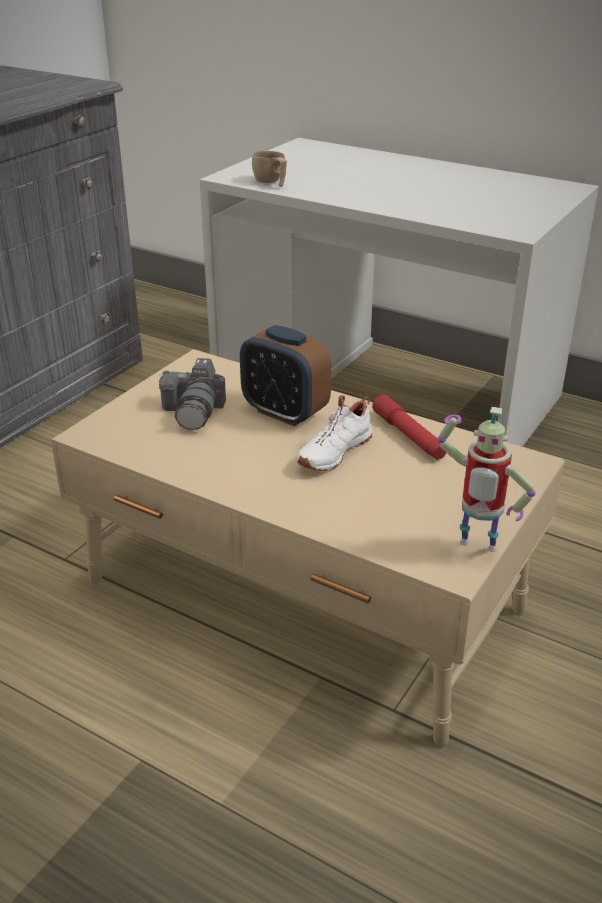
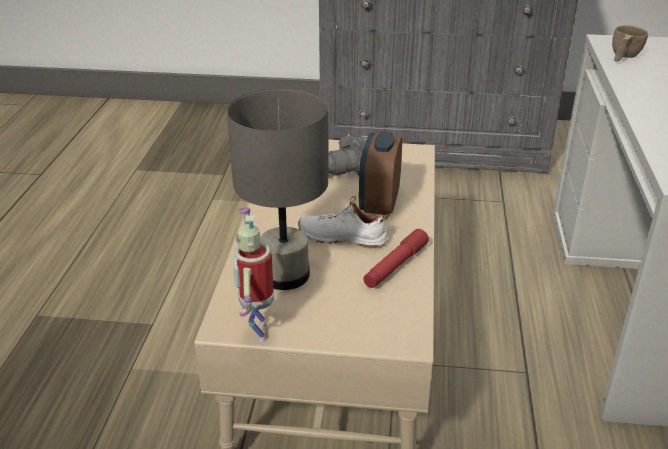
camera: 65 degrees right, 0 degrees up
none -> grey table lamp [227,88,329,290]

